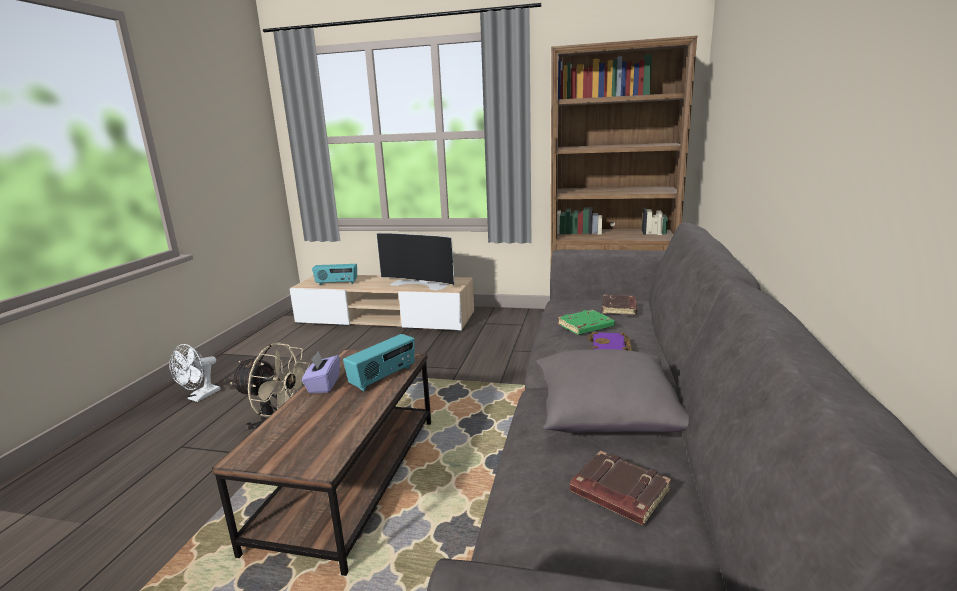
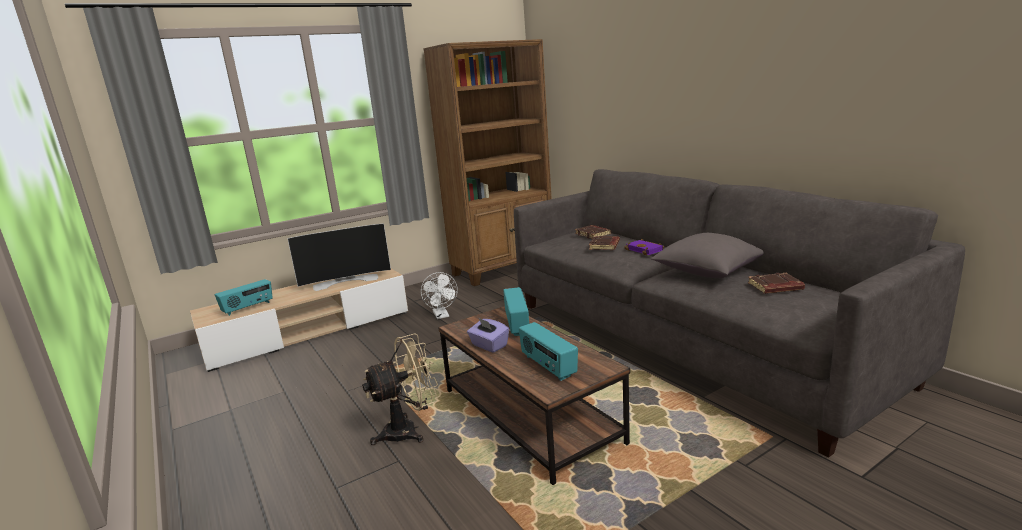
camera: 45 degrees left, 0 degrees up
white fan [169,344,221,402] -> white fan moved to [421,272,458,319]
green book [558,309,615,335] -> brown book [589,236,620,250]
none -> radio [519,322,578,381]

